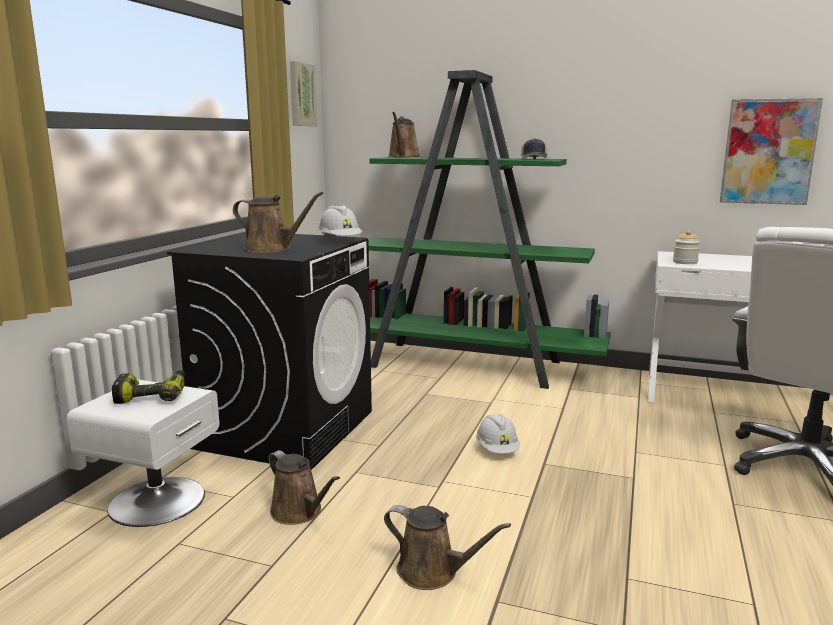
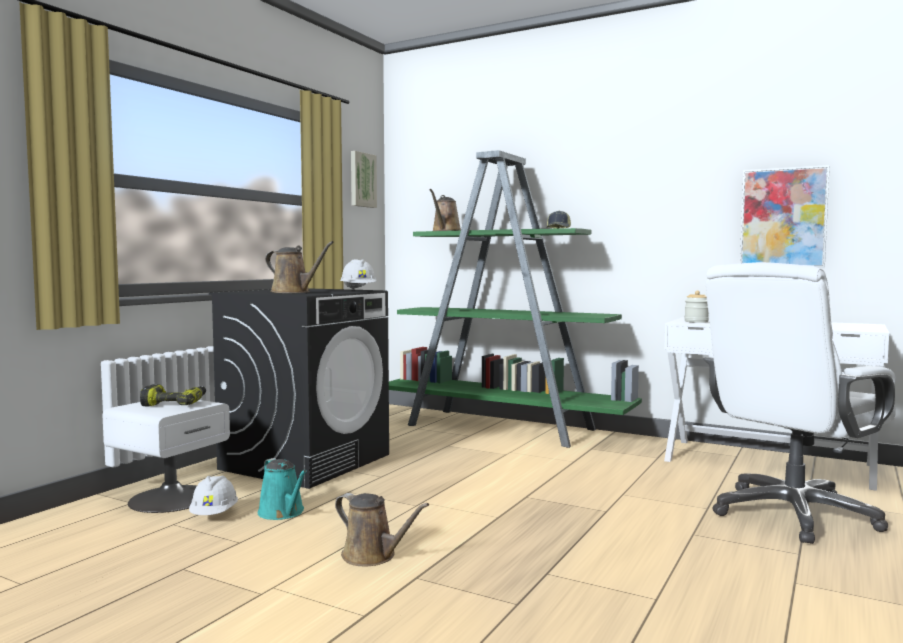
camera: 10 degrees right, 10 degrees down
brown watering can [268,450,340,525] -> turquoise watering can [258,458,307,520]
white hard hat [476,414,520,454] -> white hard hat moved to [189,476,238,515]

